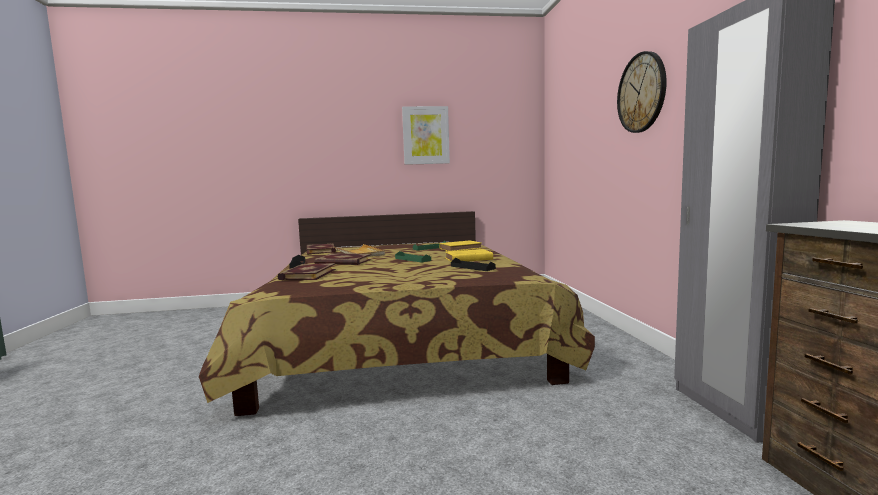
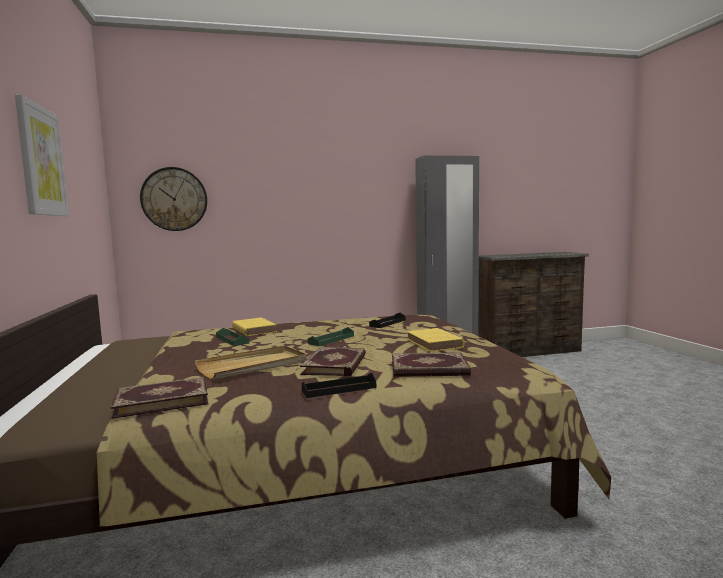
camera: 95 degrees left, 0 degrees up
yellow book [445,249,493,261] -> yellow book moved to [407,328,465,352]
wall clock [617,51,667,133] -> wall clock moved to [140,167,207,231]

